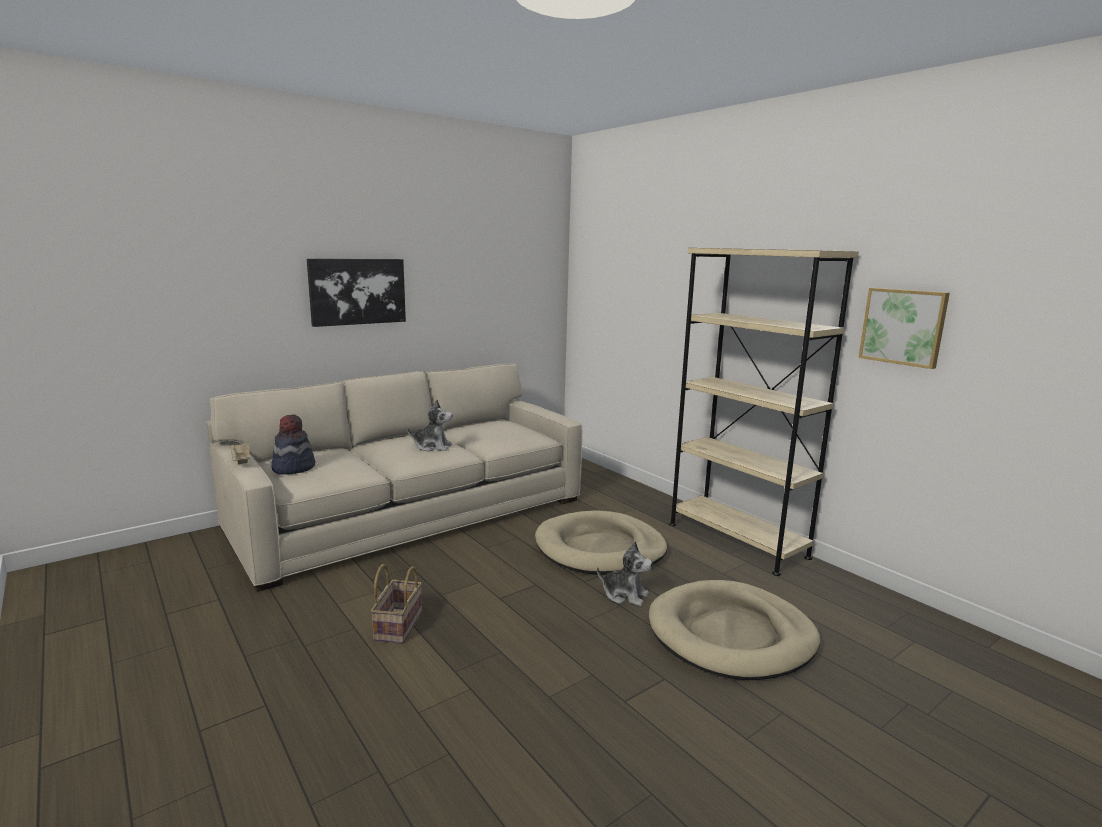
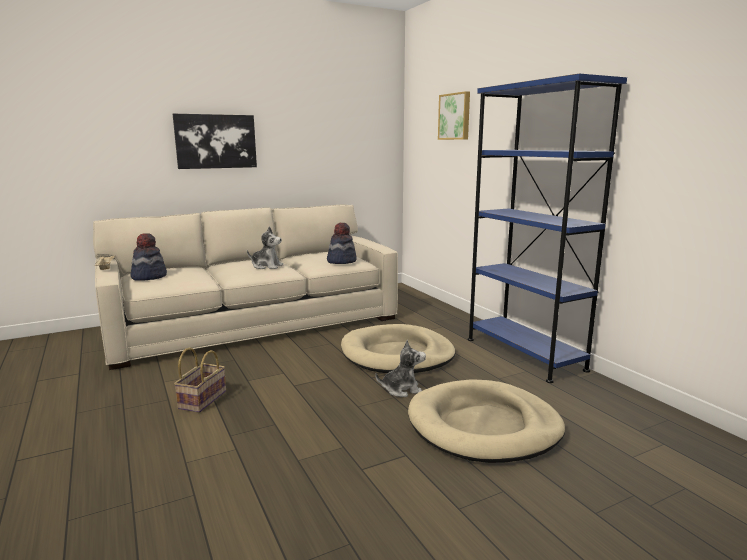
camera: 10 degrees right, 0 degrees up
plush toy [597,541,652,606] -> plush toy turned 45 degrees counterclockwise [375,340,426,397]
beige bookcase [669,248,859,576] -> blue bookcase [468,73,627,383]
picture [858,288,950,369] -> picture moved to [438,91,470,140]
none -> hat [327,223,357,264]

